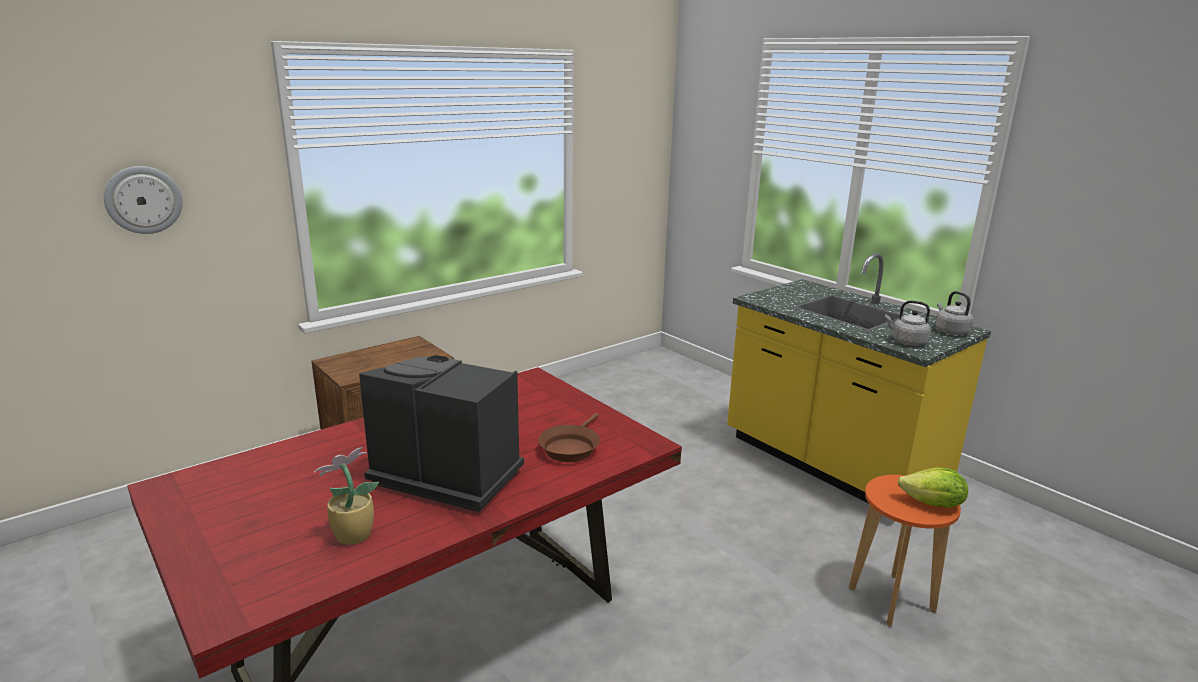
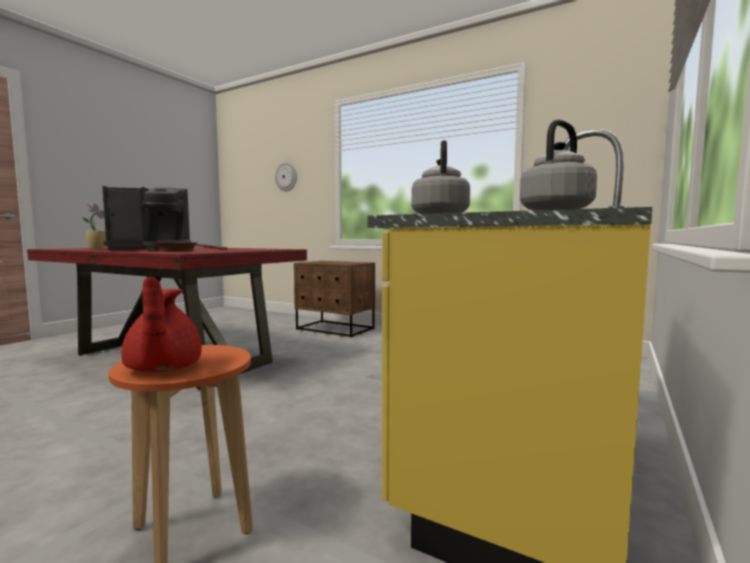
camera: 70 degrees right, 15 degrees down
coffee machine [359,355,524,512] -> coffee machine turned 75 degrees clockwise [102,186,191,250]
lettuce [898,467,968,508] -> red teapot [121,277,202,372]

